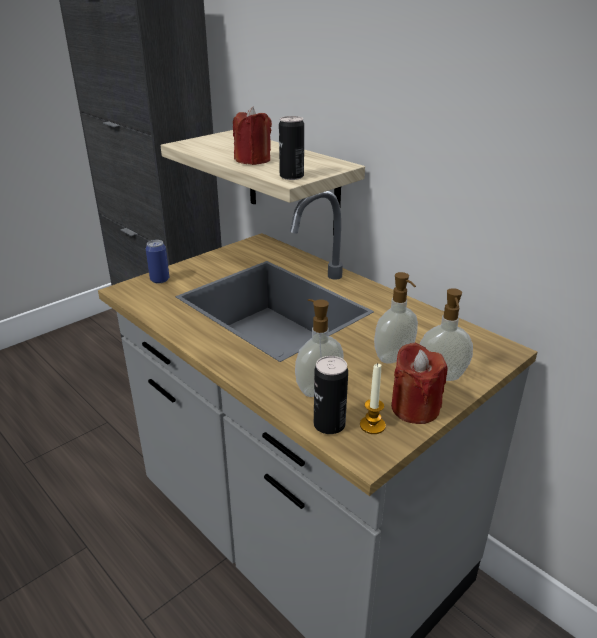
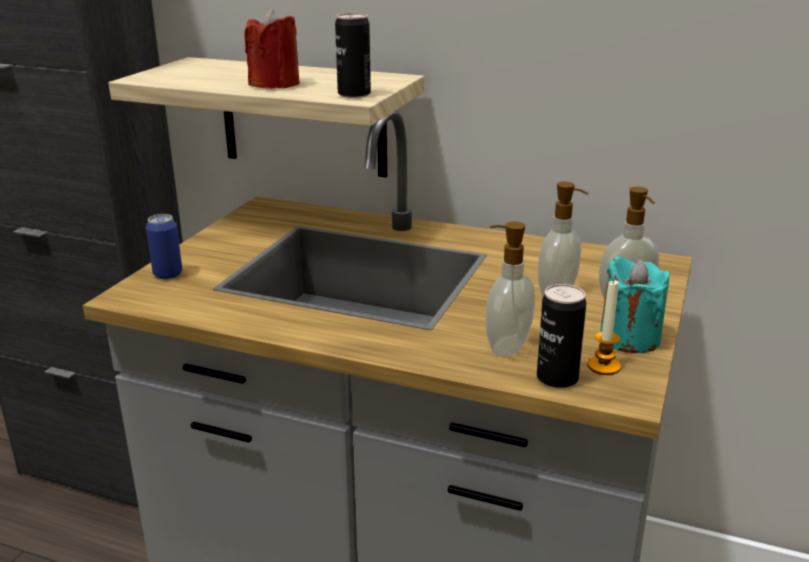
camera: 25 degrees left, 5 degrees down
red candle [391,343,448,424] -> turquoise candle [600,256,670,353]

